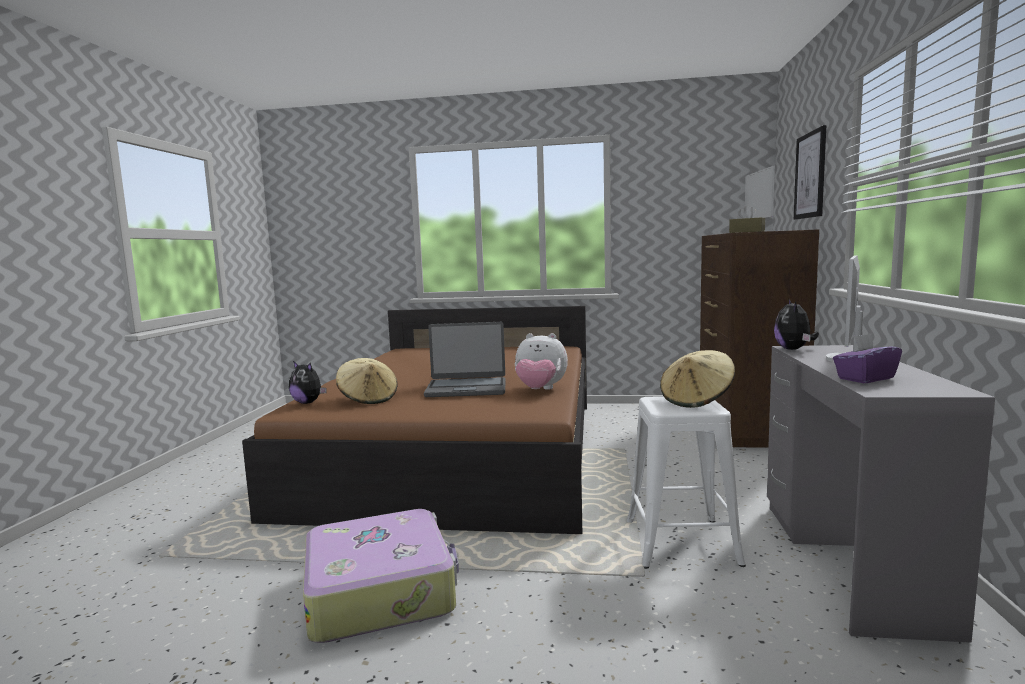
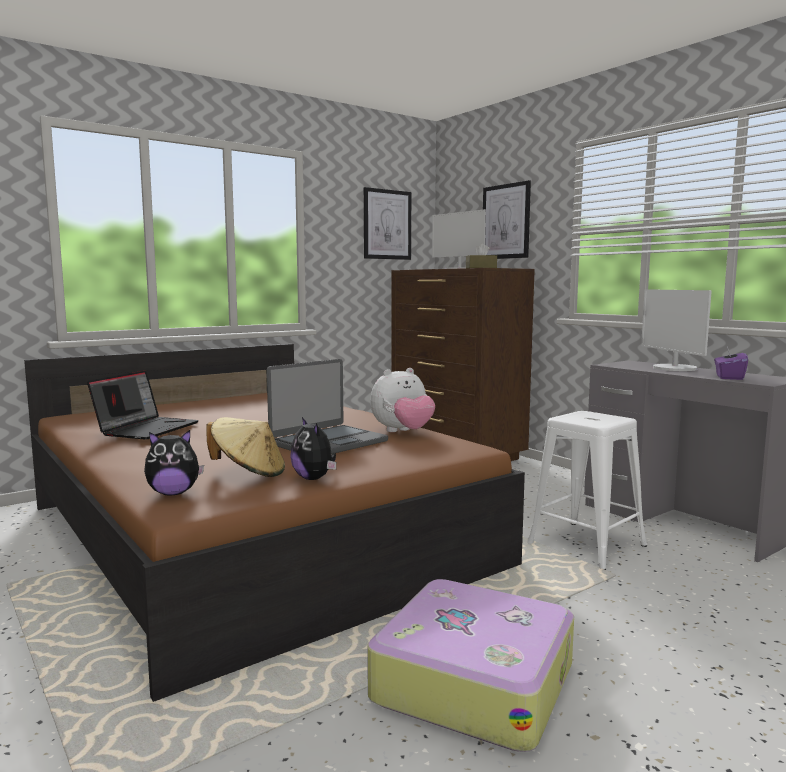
camera: 45 degrees left, 0 degrees up
beige hat [660,350,735,408] -> none
plush toy [774,298,819,350] -> plush toy moved to [290,417,336,480]
none -> laptop [87,370,199,440]
none -> picture [364,187,411,260]

